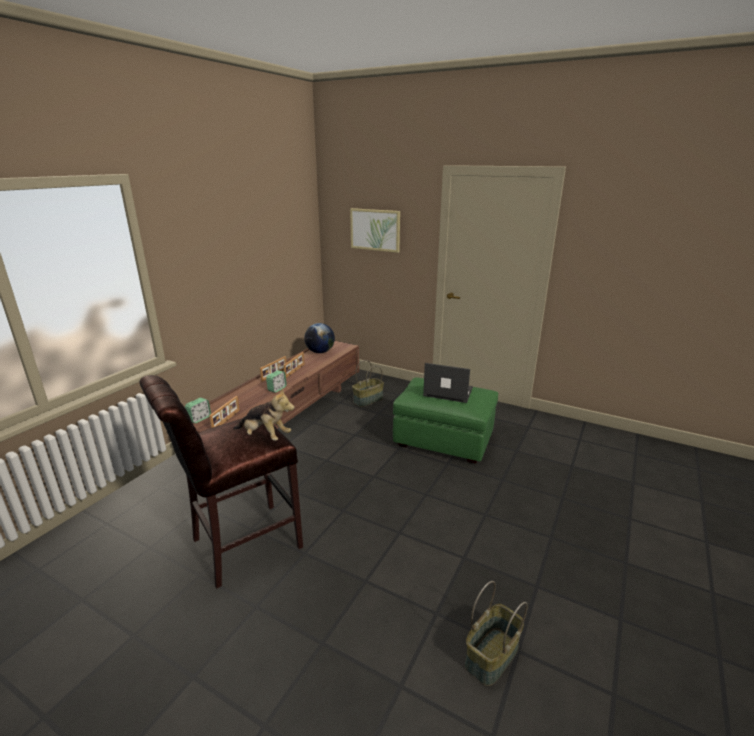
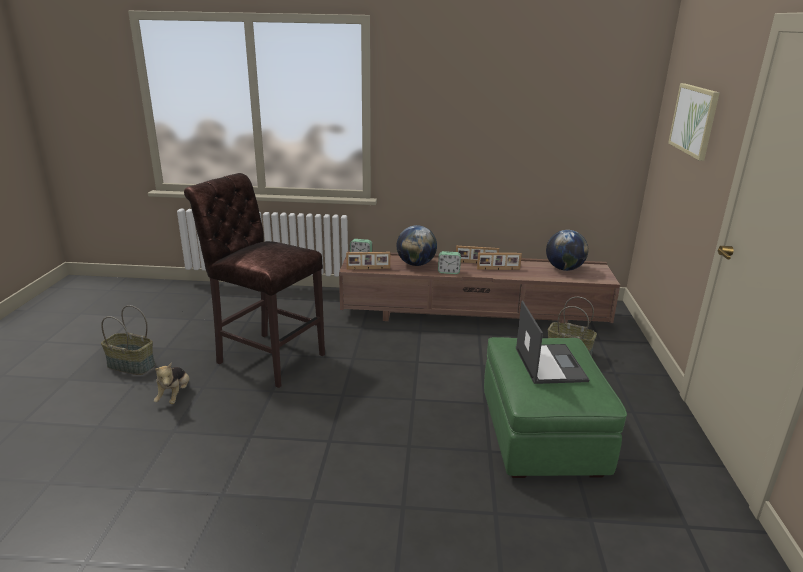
camera: 65 degrees right, 0 degrees up
plush toy [233,388,295,441] -> plush toy moved to [154,363,189,404]
basket [465,581,527,686] -> basket moved to [101,305,155,375]
none -> globe [397,225,437,266]

